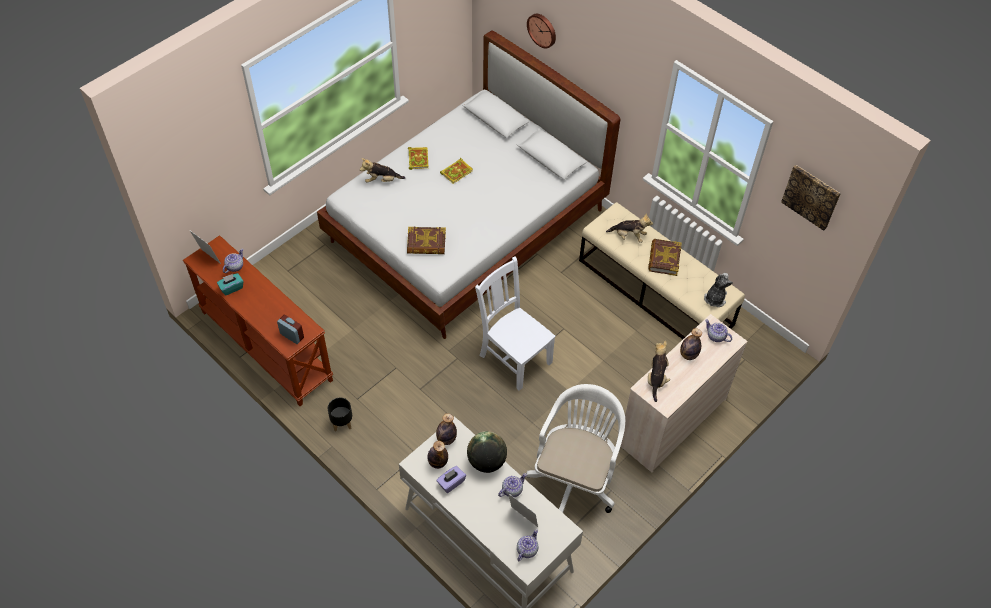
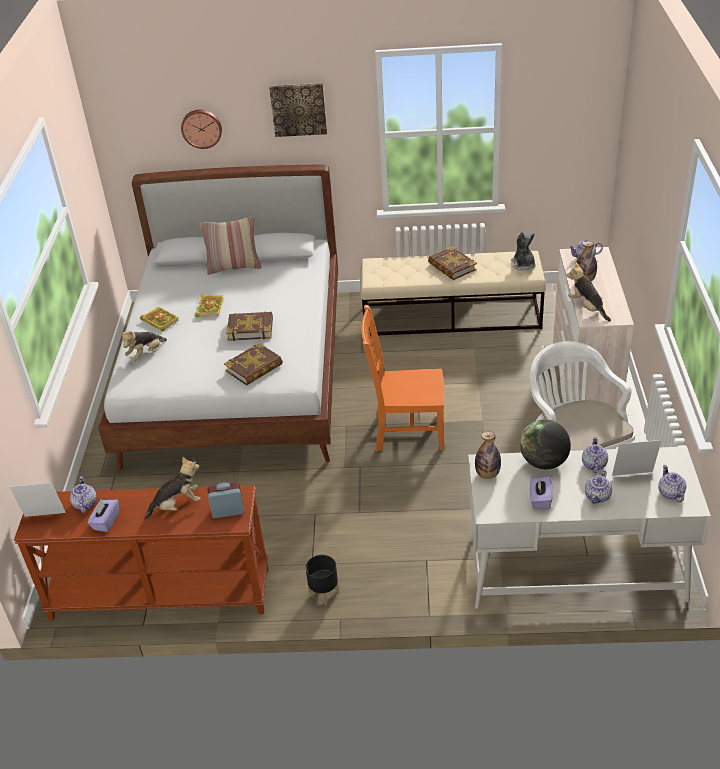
camera: 40 degrees left, 15 degrees down
turquoise tissue box [217,273,243,295] -> purple tissue box [88,499,119,532]
bottle [427,441,448,469] -> none
white chair [475,257,556,391] -> orange chair [361,305,444,451]
plush toy [606,213,653,243] -> plush toy moved to [144,457,201,520]
picture [781,165,841,231] -> picture moved to [269,83,327,137]
none -> pillow [199,216,262,275]
none -> book [226,312,273,341]
none -> teapot [585,470,612,504]

